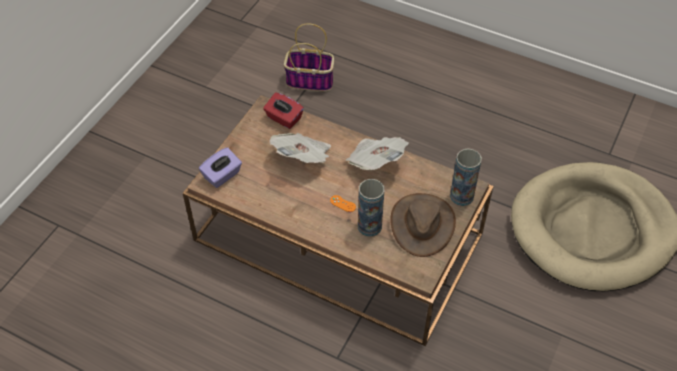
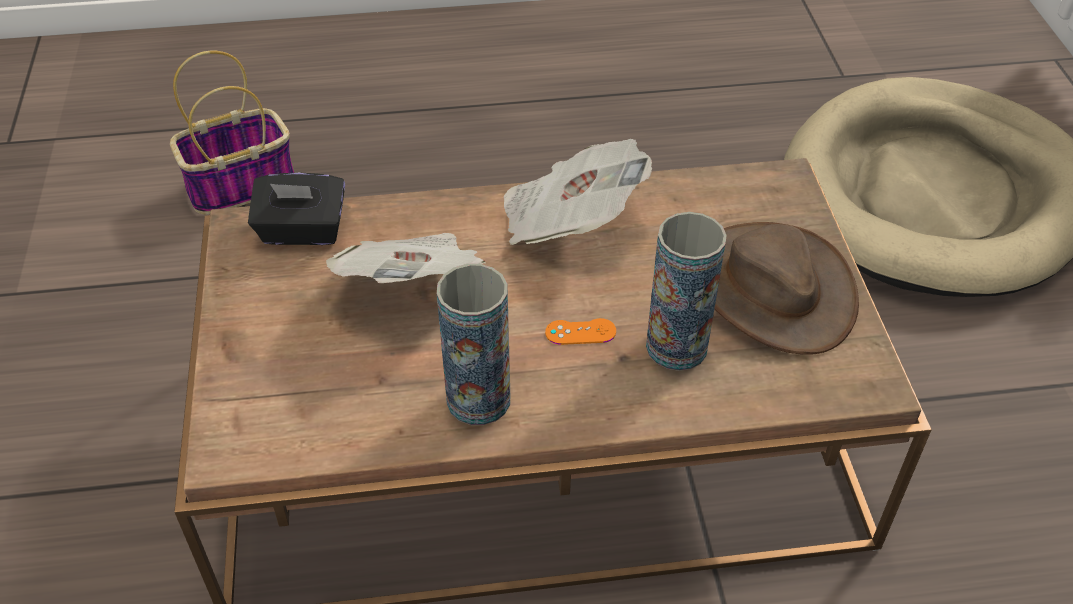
camera: 35 degrees left, 5 degrees down
purple tissue box [199,147,242,188] -> none
red tissue box [263,93,304,129] -> black tissue box [248,172,345,245]
vase [450,148,482,206] -> vase moved to [437,264,510,425]

